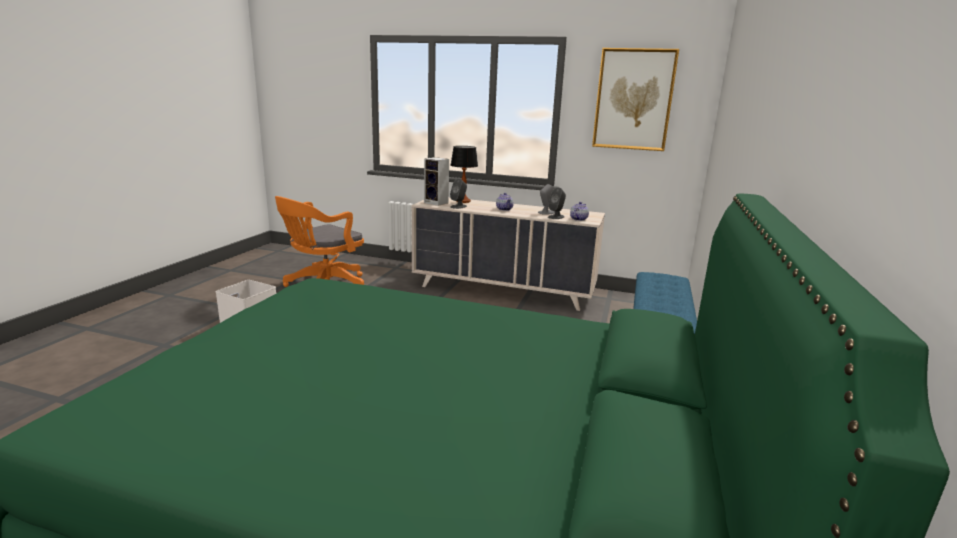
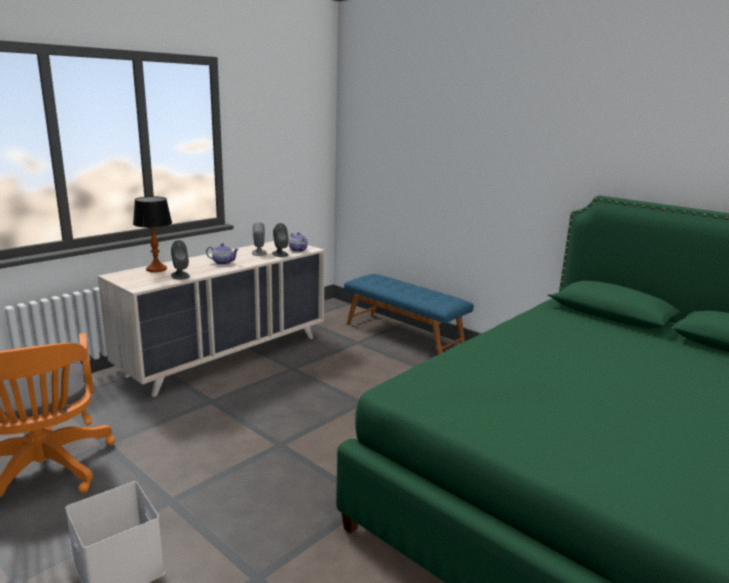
camera: 65 degrees left, 0 degrees up
speaker [424,157,449,206] -> none
picture [592,48,679,151] -> none

